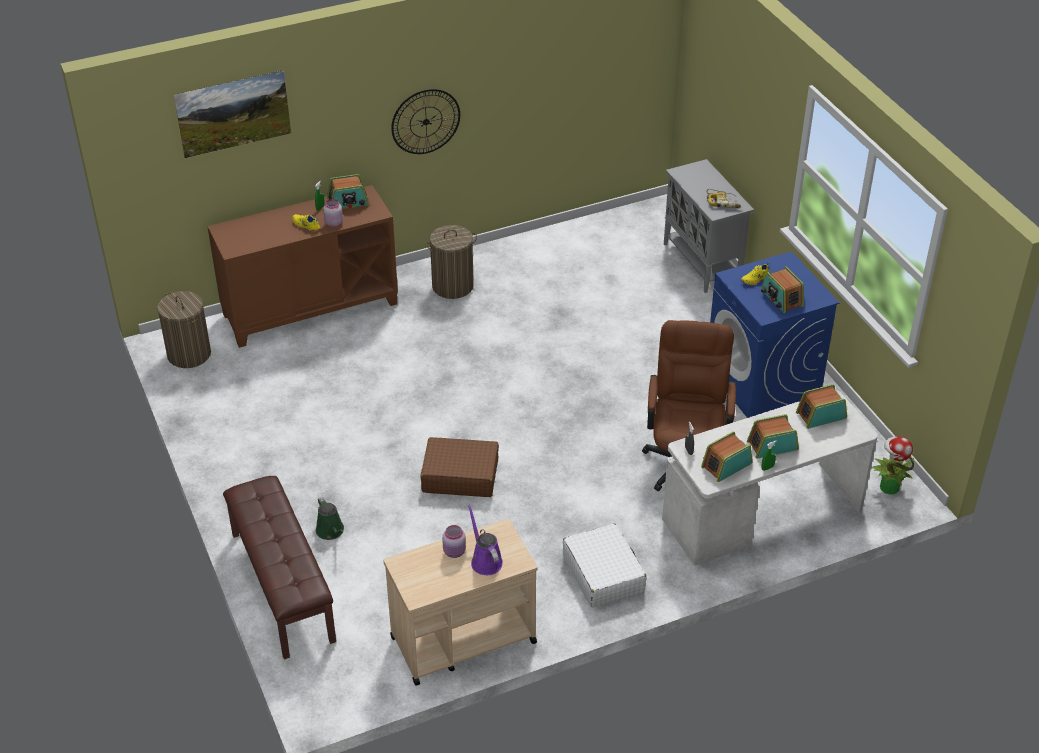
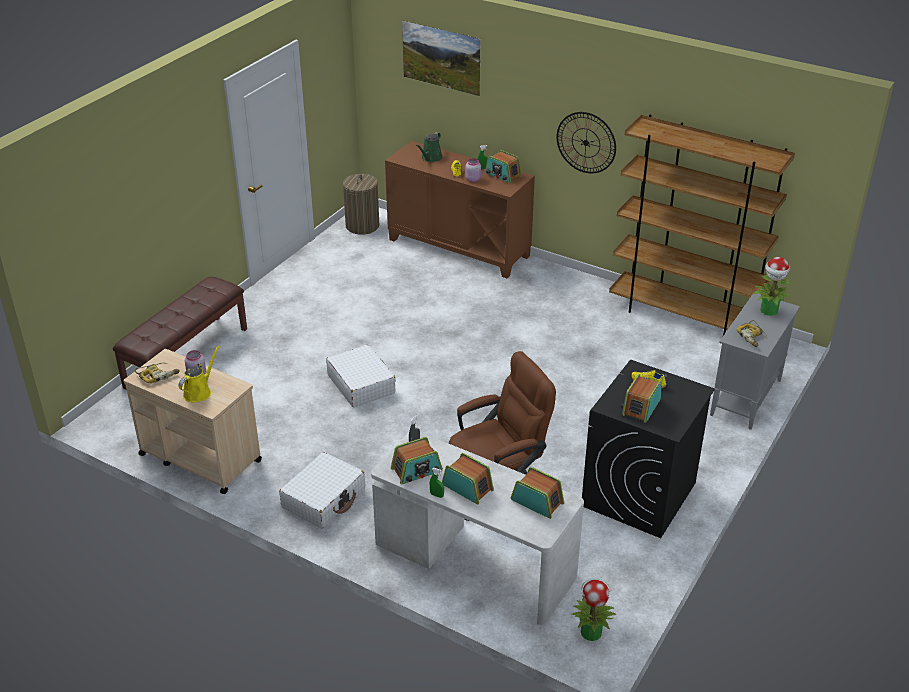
camera: 55 degrees right, 5 degrees down
green watering can [316,497,344,540] -> green watering can moved to [416,132,443,162]
brown suitcase [421,437,499,497] -> white suitcase [326,345,396,407]
laundry basket [425,225,477,299] -> none
purple watering can [468,504,503,575] -> yellow watering can [178,346,219,403]
radio [701,432,753,482] -> radio turned 135 degrees clockwise [391,437,443,484]
blue washing machine [710,251,840,418] -> black washing machine [582,360,715,538]
none -> power drill [135,363,180,383]
none -> brown bookcase [609,115,795,336]
none -> potted plant [752,257,793,316]

